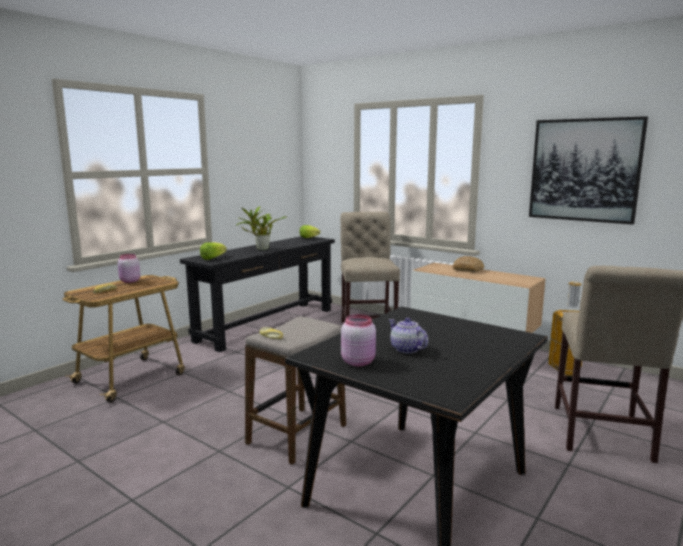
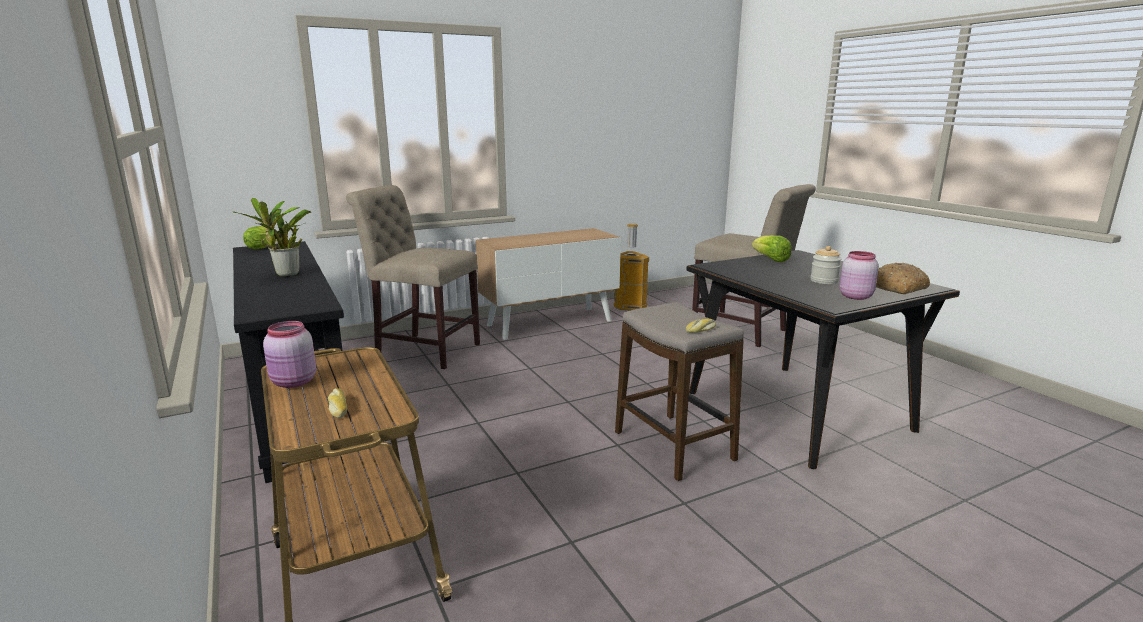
camera: 65 degrees left, 5 degrees up
lettuce [200,242,227,260] -> lettuce moved to [752,235,791,262]
teapot [389,318,428,353] -> jar [810,246,841,284]
bread [453,256,484,272] -> bread moved to [876,263,930,294]
picture [529,116,648,225] -> none

